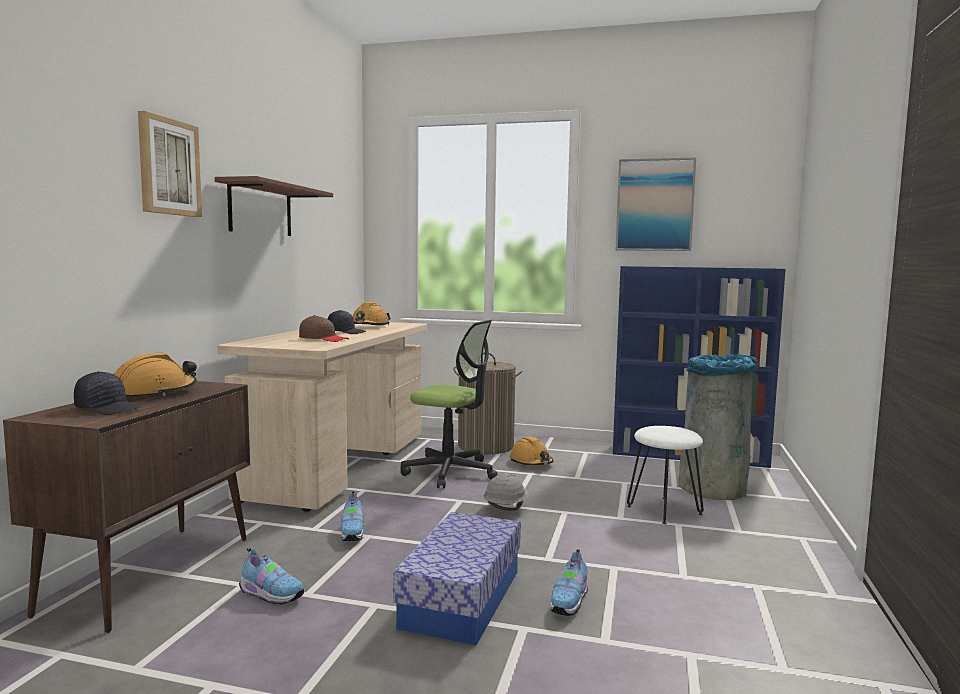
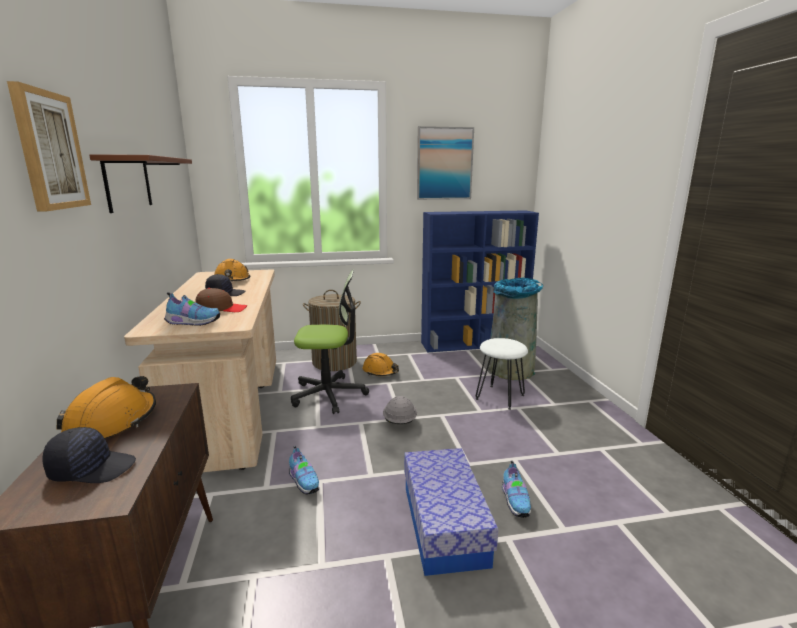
camera: 25 degrees left, 10 degrees up
shoe [239,547,304,604] -> shoe moved to [164,292,220,326]

